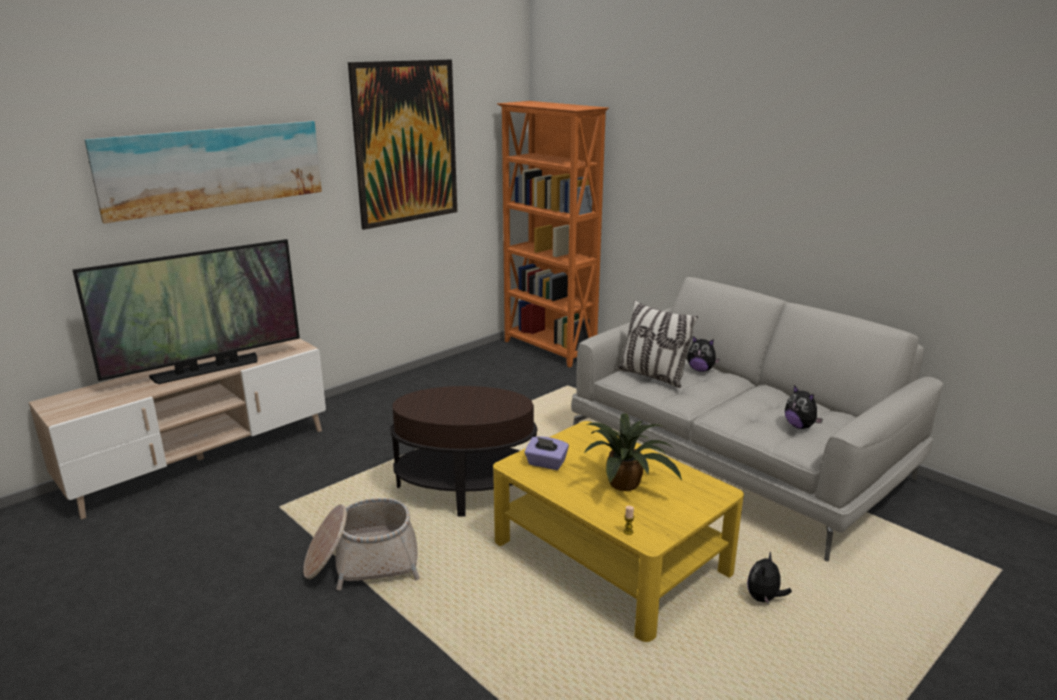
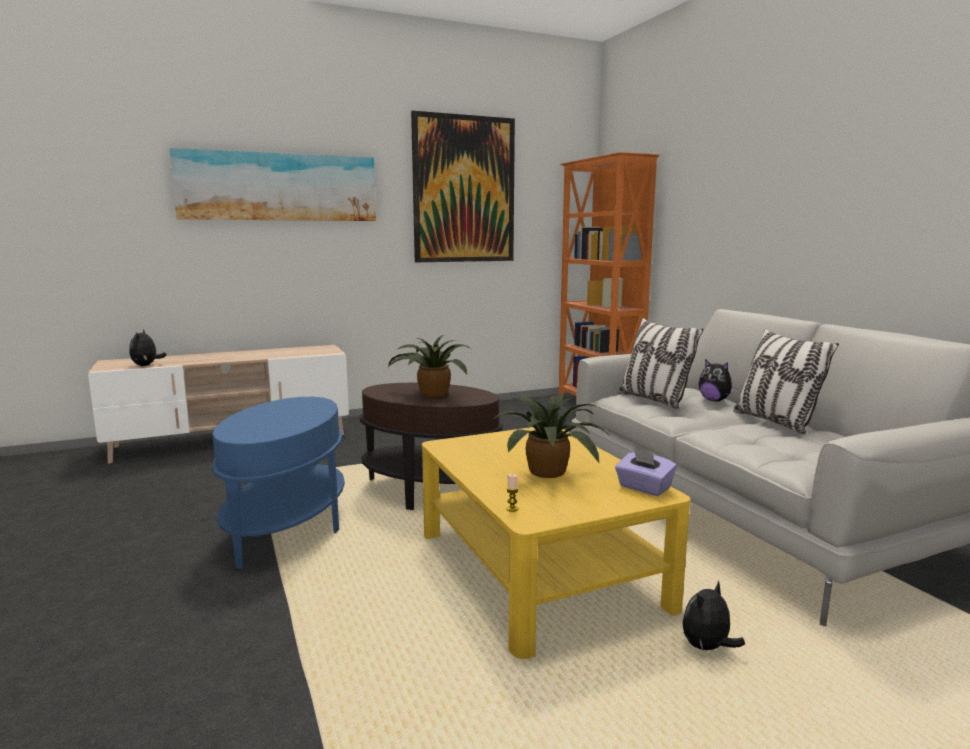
camera: 20 degrees right, 10 degrees down
television [73,239,300,384] -> none
basket [303,498,420,590] -> blue side table [212,397,345,569]
purple tissue box [525,436,569,470] -> purple tissue box moved to [615,448,677,496]
plush toy [785,385,823,429] -> plush toy moved to [129,329,166,366]
none -> potted plant [388,335,470,398]
none -> pillow [733,329,839,435]

